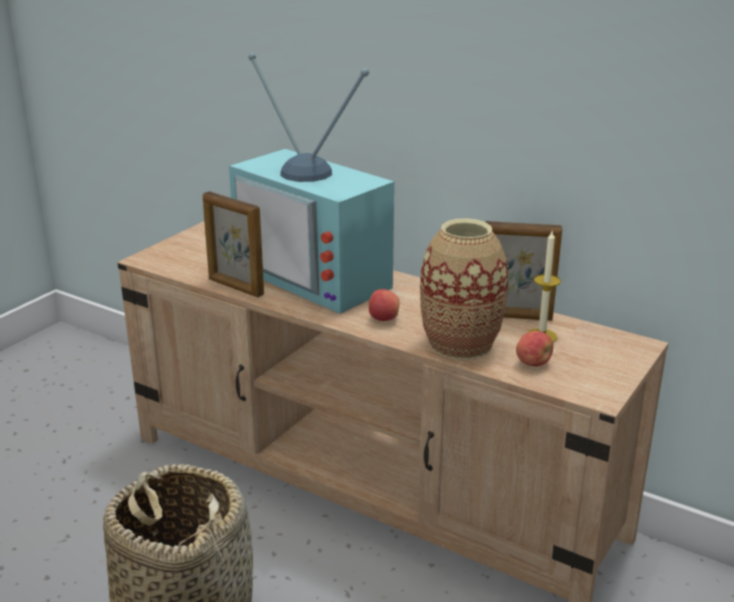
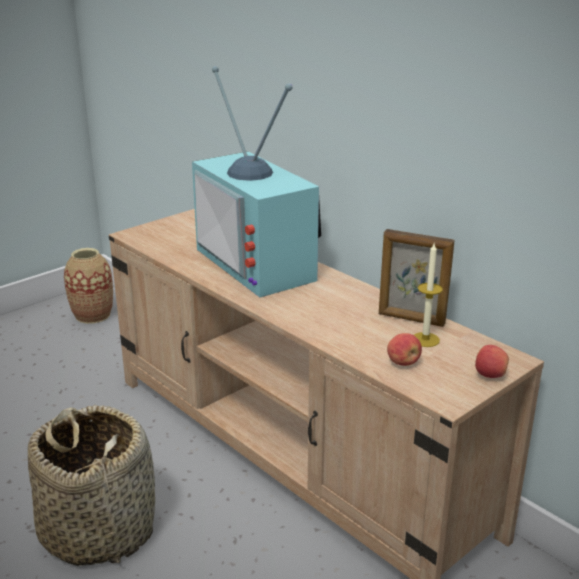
camera: 15 degrees right, 0 degrees up
picture frame [203,191,264,297] -> none
apple [369,289,400,321] -> apple moved to [475,345,509,378]
vase [420,218,509,360] -> vase moved to [64,248,113,324]

